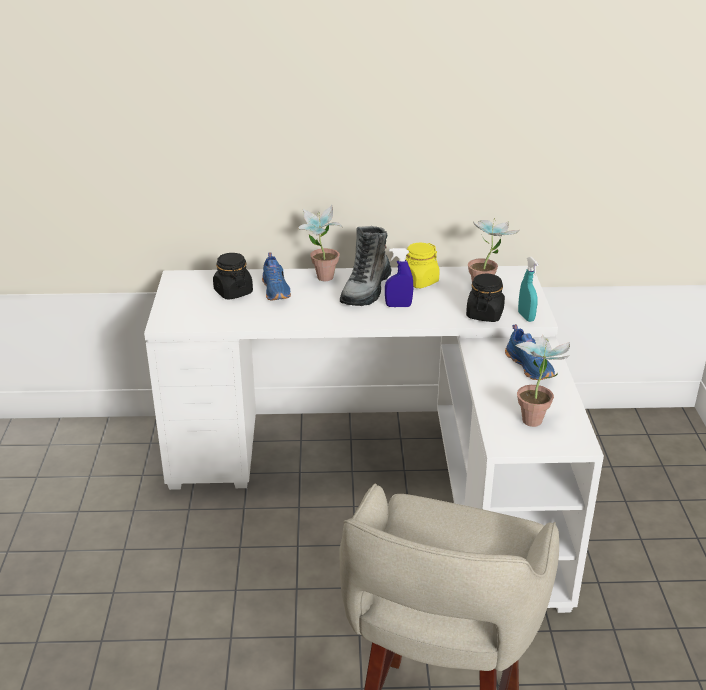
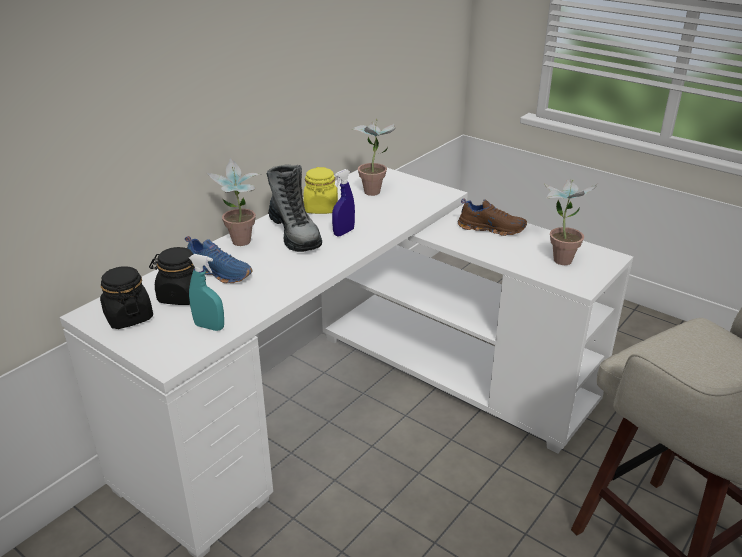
camera: 50 degrees left, 0 degrees up
black jar [466,274,505,322] -> black jar moved to [100,266,153,329]
blue shoe [505,324,555,380] -> brown shoe [458,198,527,236]
turquoise spray bottle [518,257,539,322] -> turquoise spray bottle moved to [189,254,224,331]

